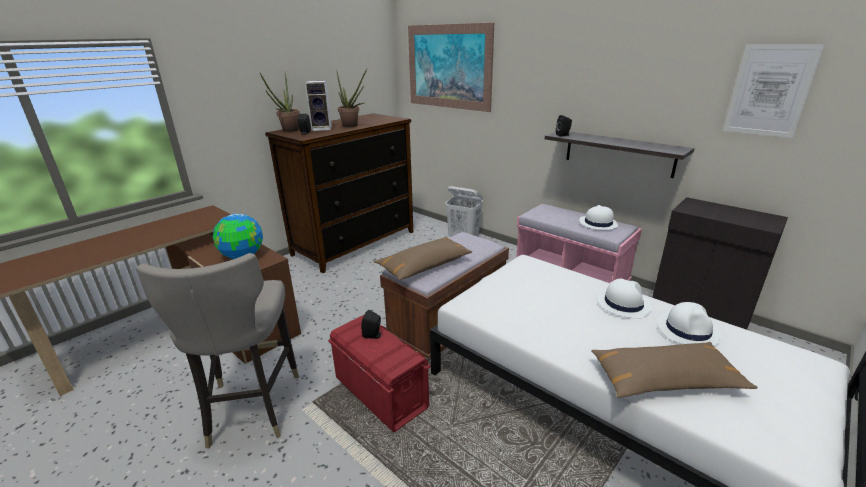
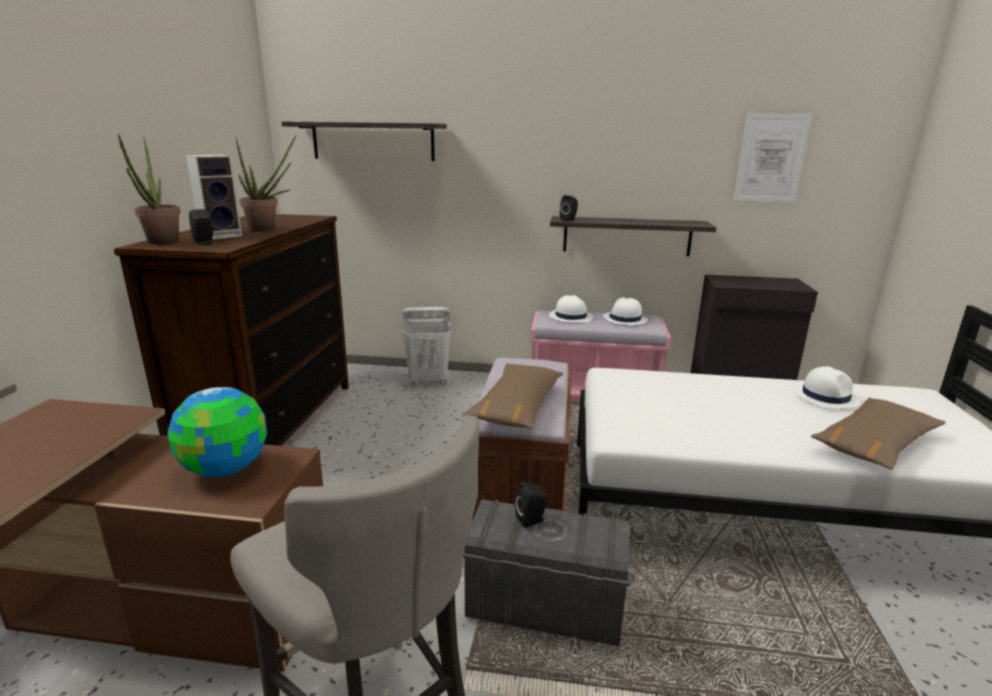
camera: 35 degrees left, 5 degrees down
red storage box [328,315,431,432] -> grey storage box [463,499,631,646]
picture [408,23,494,112] -> shelf [282,121,447,161]
white hat [597,279,652,319] -> white hat moved to [549,295,593,323]

